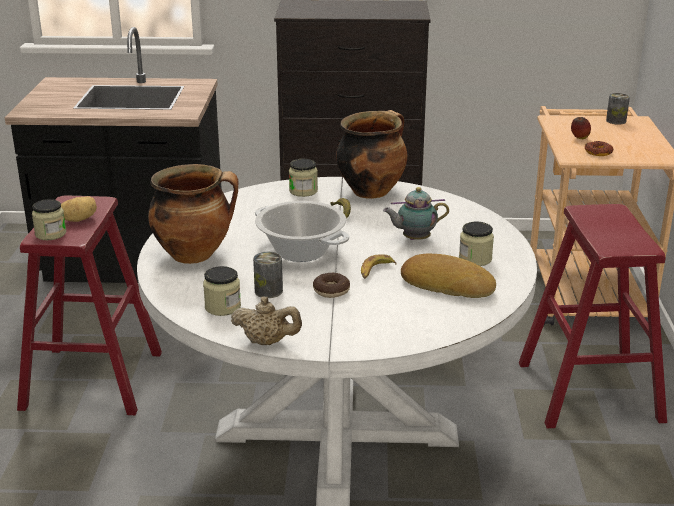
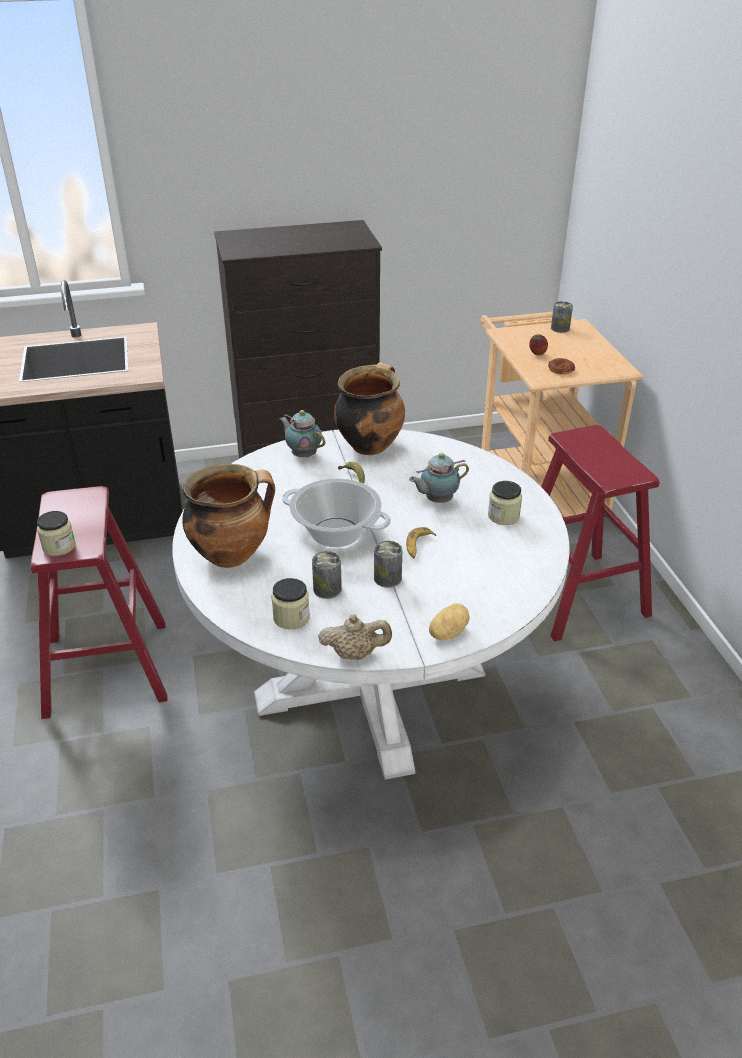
camera: 15 degrees left, 10 degrees up
potato [61,196,97,222] -> potato moved to [429,603,469,640]
jar [289,159,318,197] -> teapot [280,410,325,458]
donut [313,273,350,298] -> can [374,541,402,588]
bread [401,253,496,298] -> none

